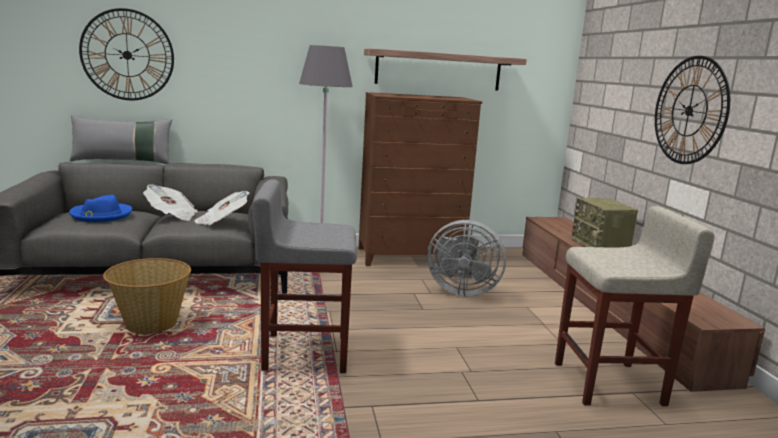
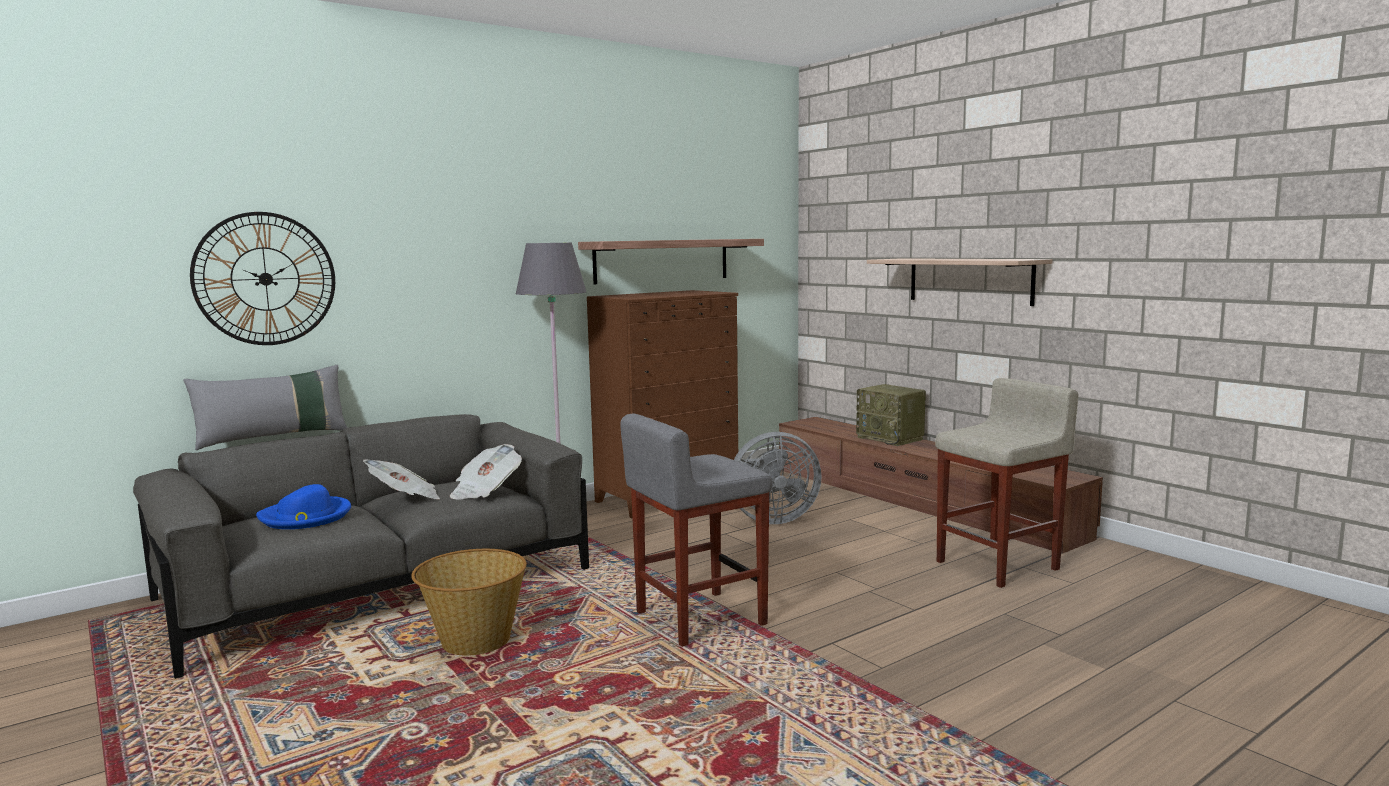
camera: 25 degrees left, 5 degrees down
wall clock [655,56,730,164] -> shelf [867,258,1052,306]

